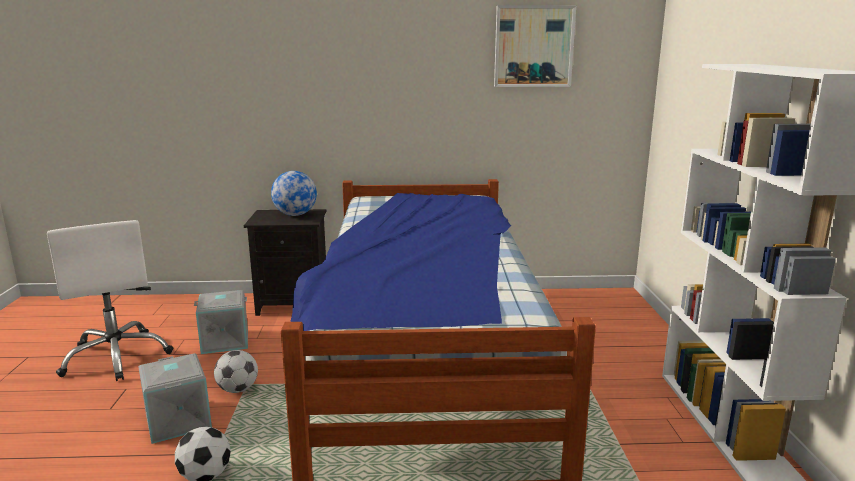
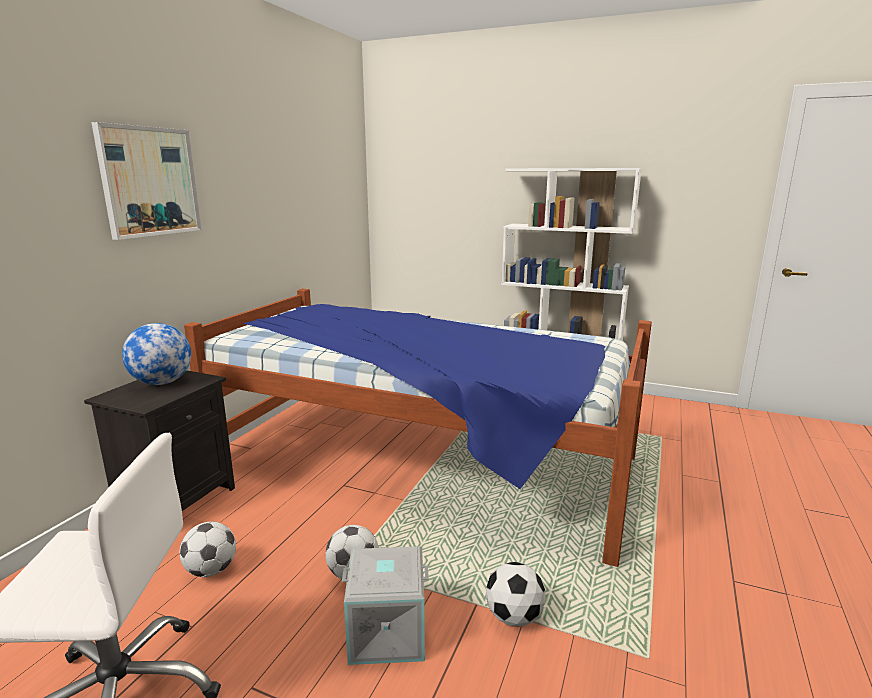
camera: 65 degrees left, 0 degrees up
grey storage box [194,290,248,354] -> football [179,521,236,577]
picture [494,5,576,87] -> picture moved to [91,122,201,240]

